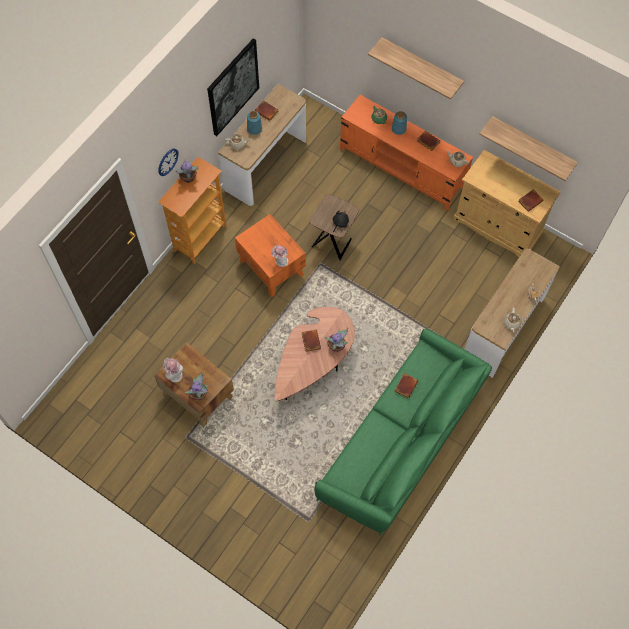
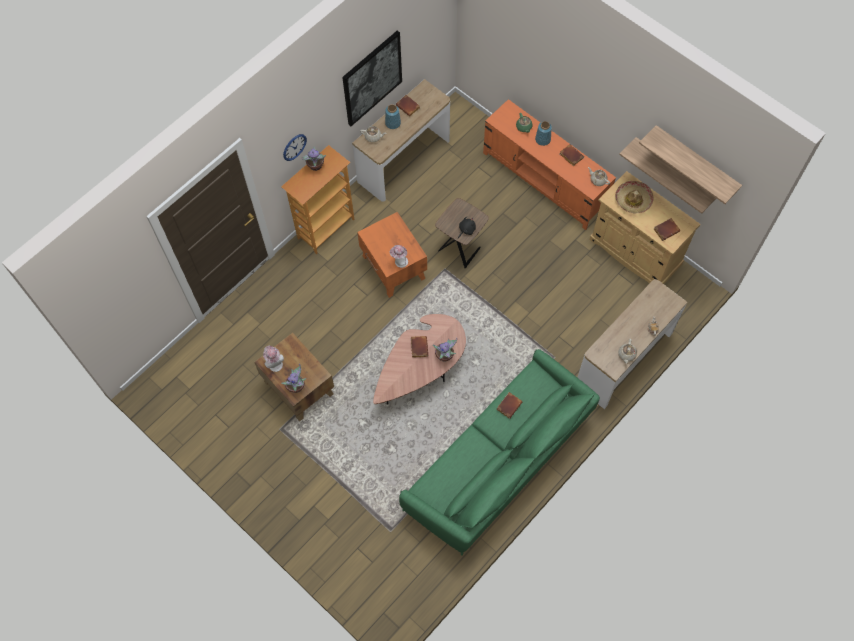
camera: 10 degrees right, 0 degrees up
shelf [368,37,464,100] -> shelf moved to [639,125,742,204]
none -> hat [615,181,654,214]

